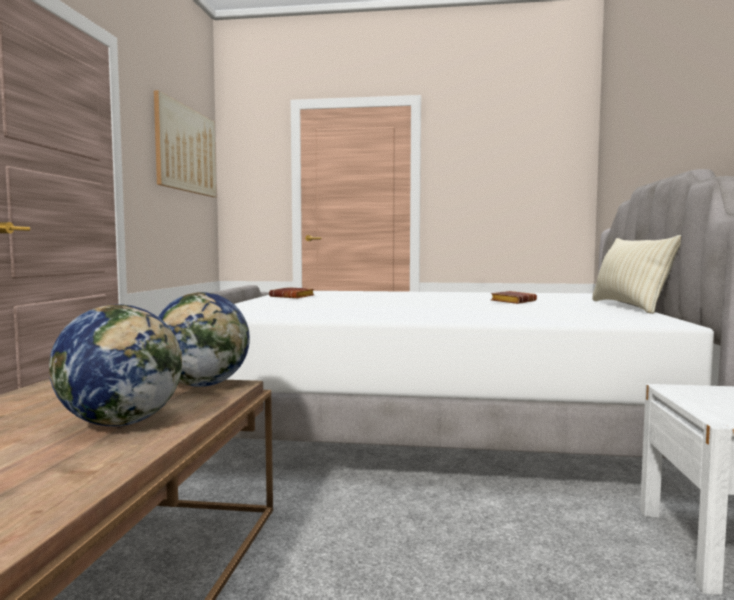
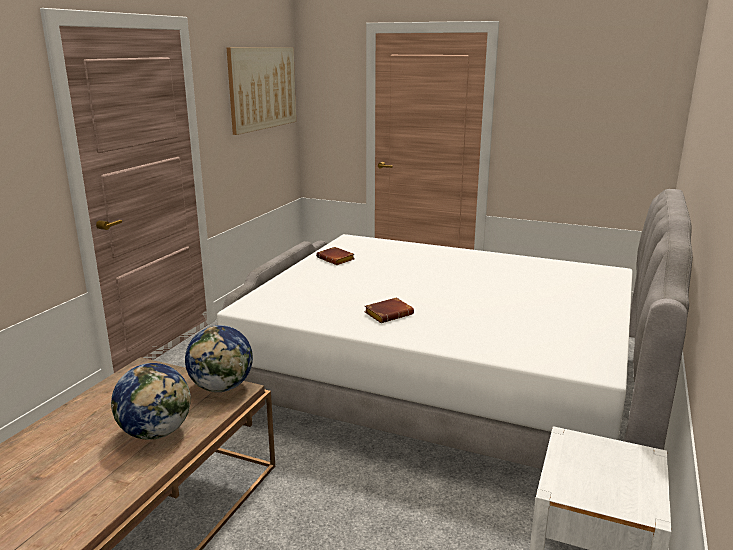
camera: 15 degrees right, 15 degrees up
brown book [491,291,537,304] -> brown book moved to [365,298,414,323]
beige pillow [592,235,681,314] -> none

